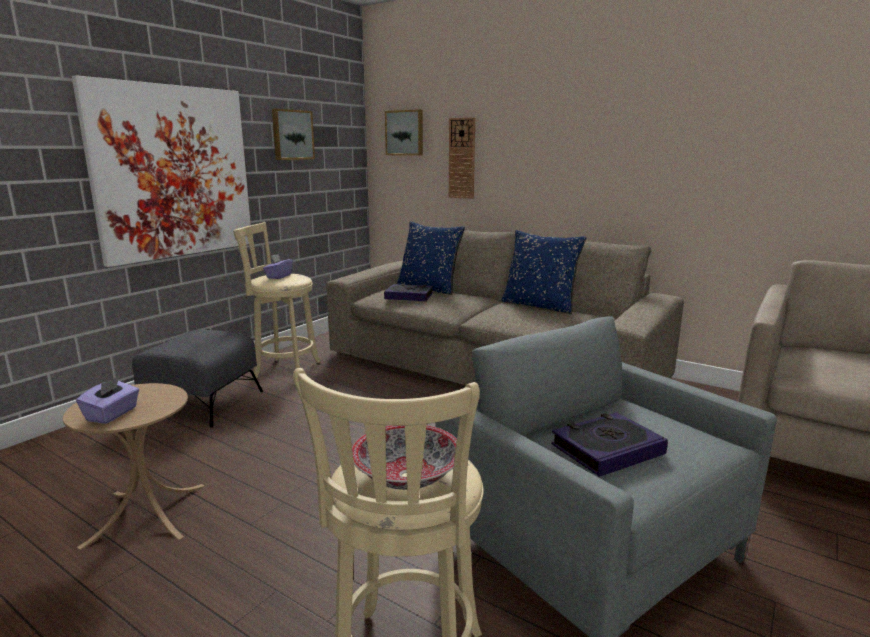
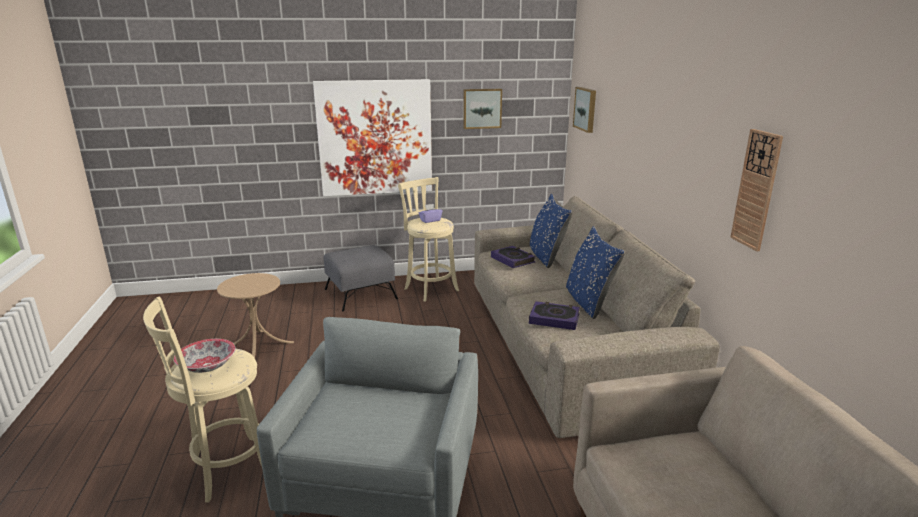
camera: 45 degrees right, 5 degrees up
purple tissue box [76,376,139,424] -> none
wall clock [449,117,475,199] -> wall clock moved to [730,129,783,251]
book [551,412,668,477] -> book moved to [529,301,580,330]

